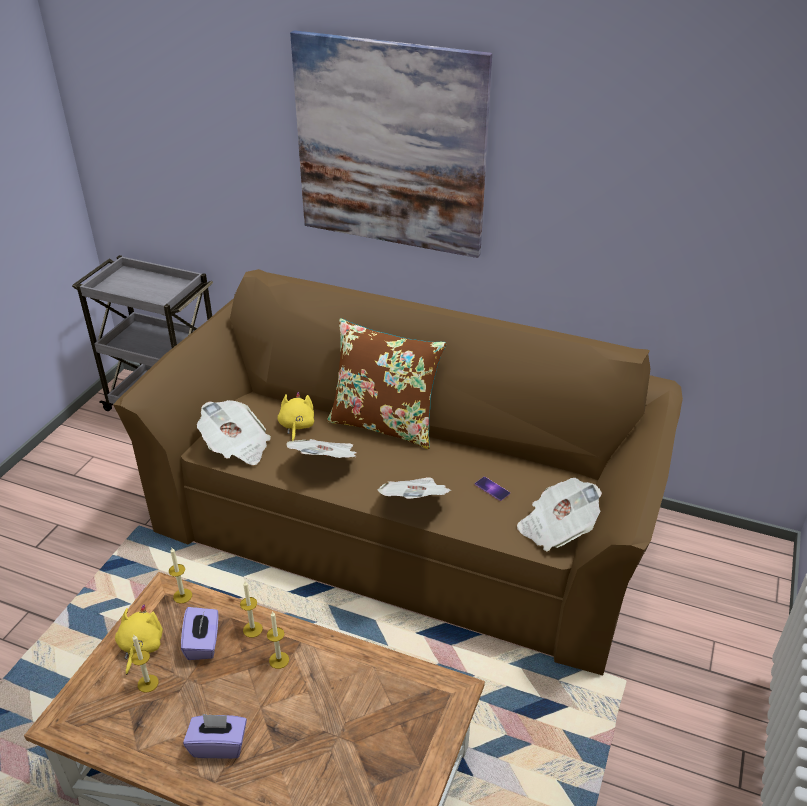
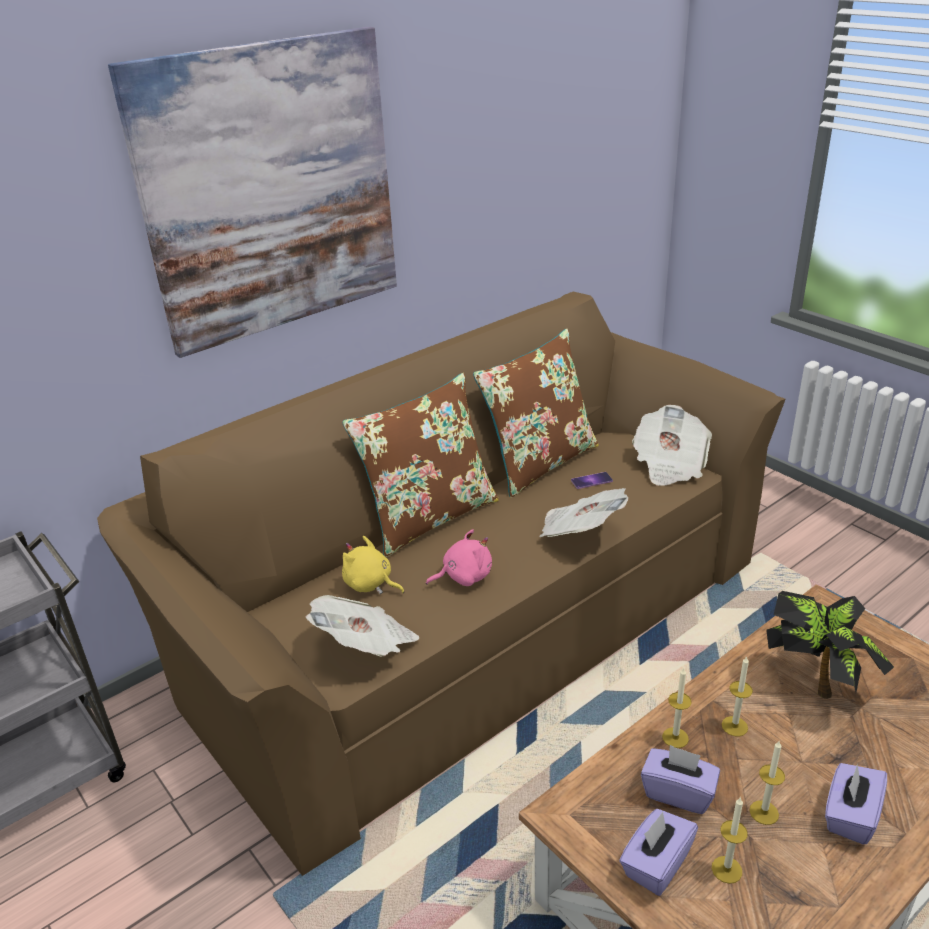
camera: 60 degrees left, 5 degrees down
yellow plush toy [115,604,163,675] -> purple tissue box [619,809,698,896]
candle [169,548,192,604] -> candle moved to [750,740,785,825]
newspaper [286,439,357,458] -> pink plush toy [426,529,492,586]
none -> brown pillow [473,329,599,498]
none -> potted plant [766,591,894,699]

